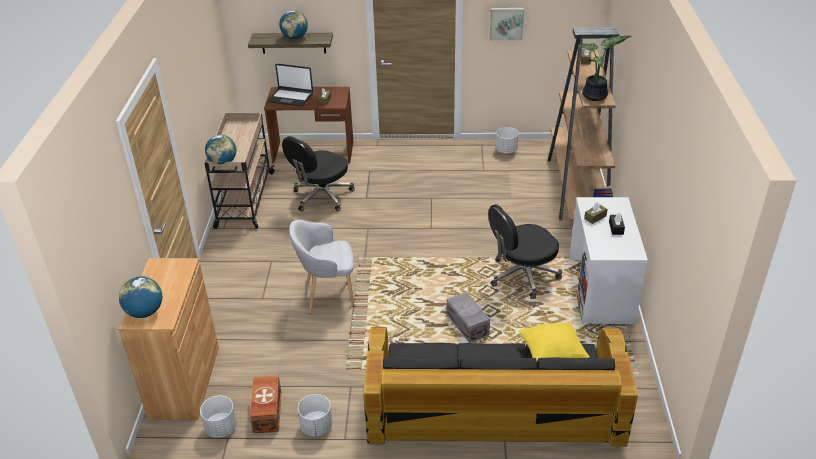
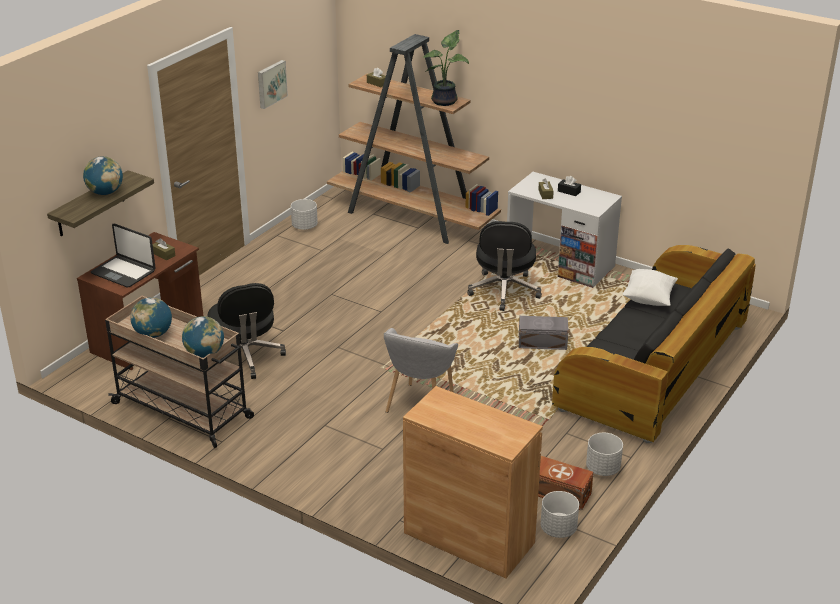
camera: 60 degrees left, 5 degrees down
globe [119,276,162,318] -> globe moved to [130,297,172,338]
laptop [268,64,313,107] -> laptop turned 75 degrees clockwise [91,224,156,287]
yellow pillow [519,323,590,360] -> white pillow [622,269,678,306]

